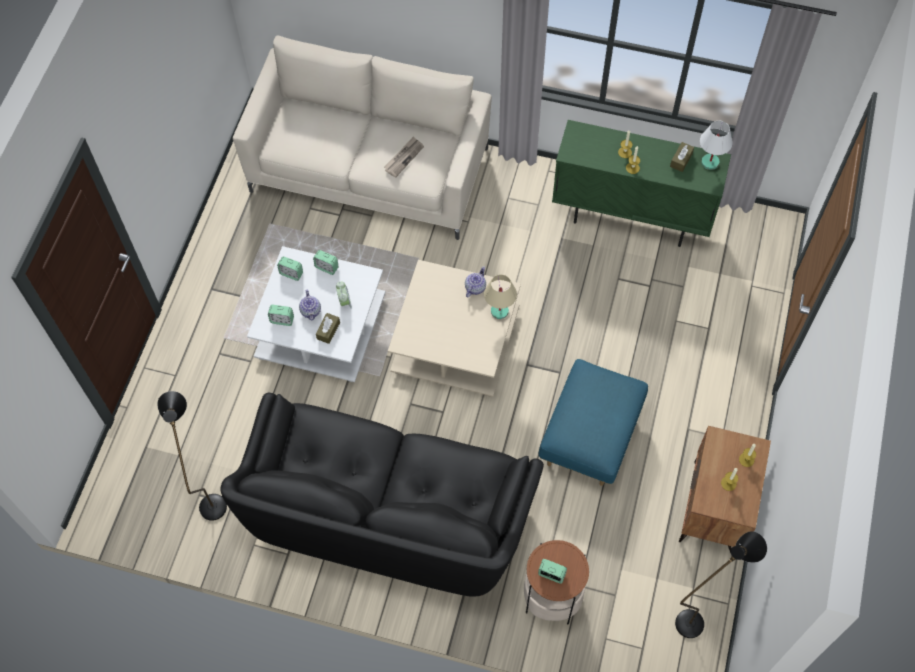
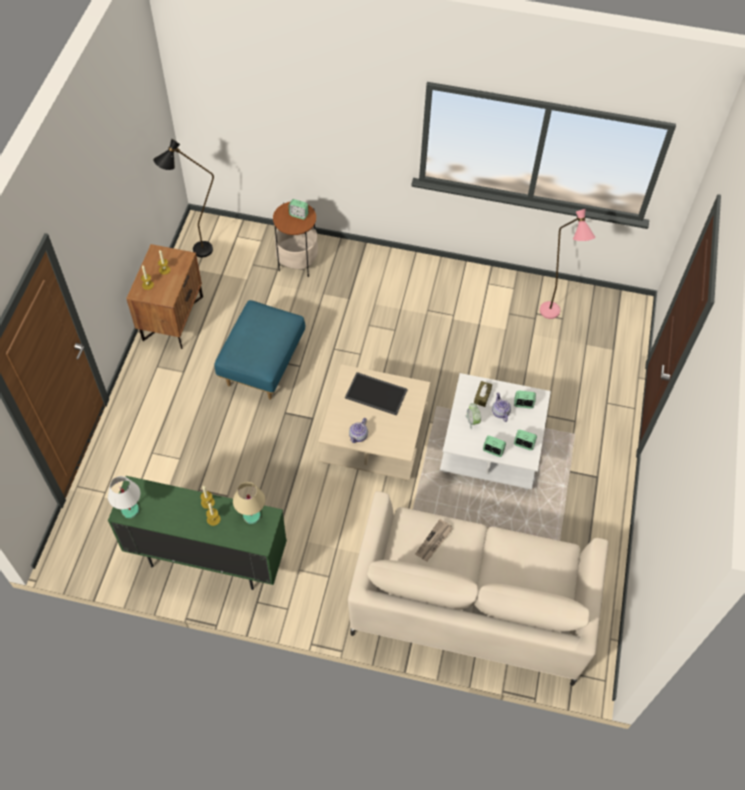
camera: 175 degrees right, 5 degrees down
black floor lamp [157,391,227,521] -> pink floor lamp [540,209,595,319]
black sofa [221,393,544,596] -> none
beige table lamp [484,275,517,319] -> beige table lamp moved to [233,482,265,524]
brown tissue box [670,142,694,172] -> none
none -> tray [345,372,408,416]

